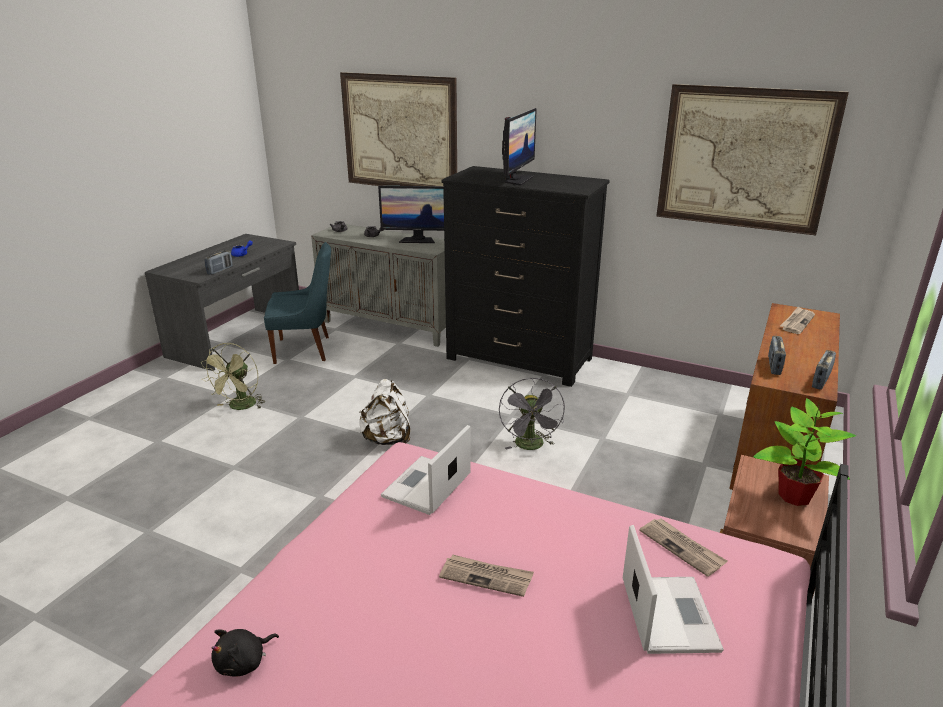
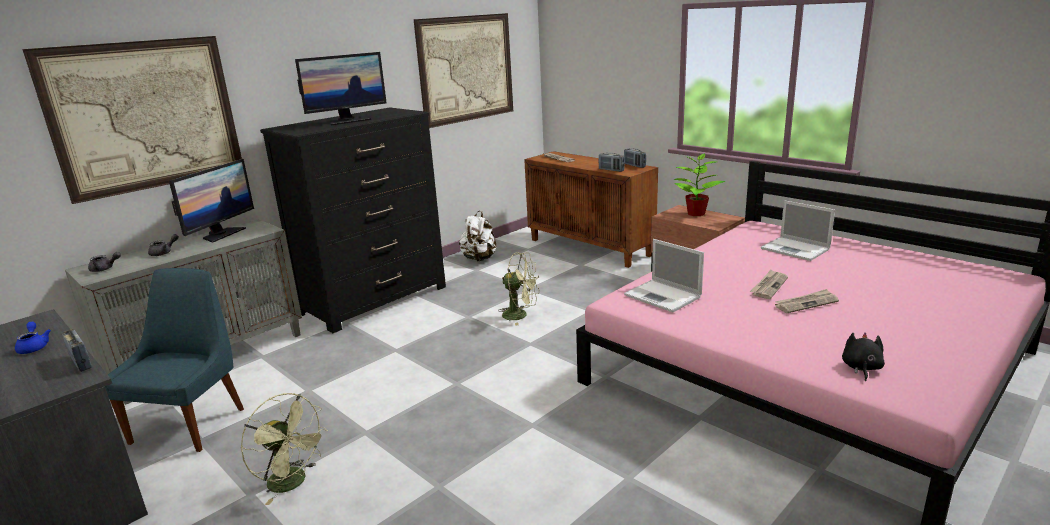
camera: 70 degrees left, 5 degrees down
black plush toy [211,629,279,677] -> black plush toy turned 135 degrees counterclockwise [842,332,885,381]
white backpack [359,379,410,445] -> white backpack moved to [459,211,496,261]
grey fan [499,377,565,450] -> green fan [498,252,539,326]
monitor [502,108,537,186] -> monitor turned 105 degrees clockwise [295,52,387,125]
laptop [623,525,724,654] -> laptop turned 150 degrees counterclockwise [761,200,835,261]
newspaper [640,519,727,577] -> newspaper moved to [775,289,839,313]

